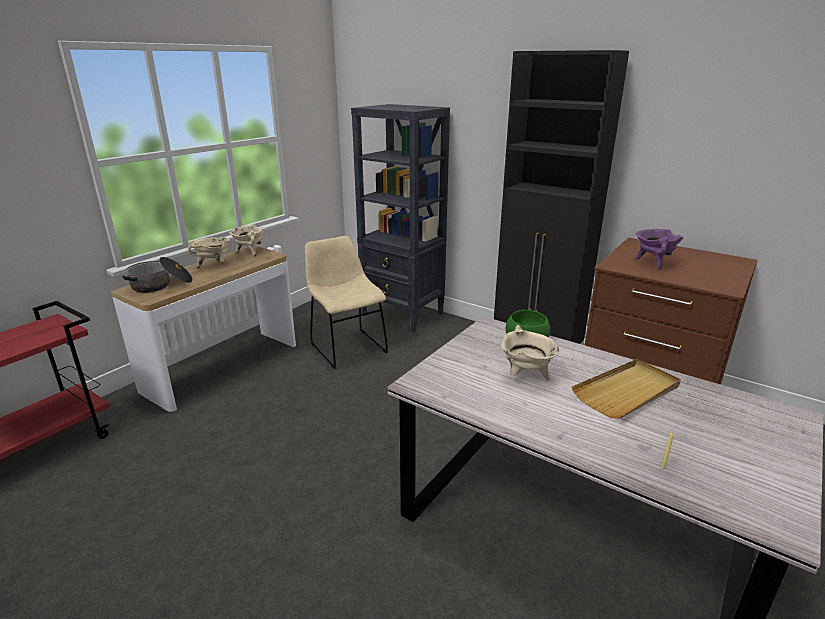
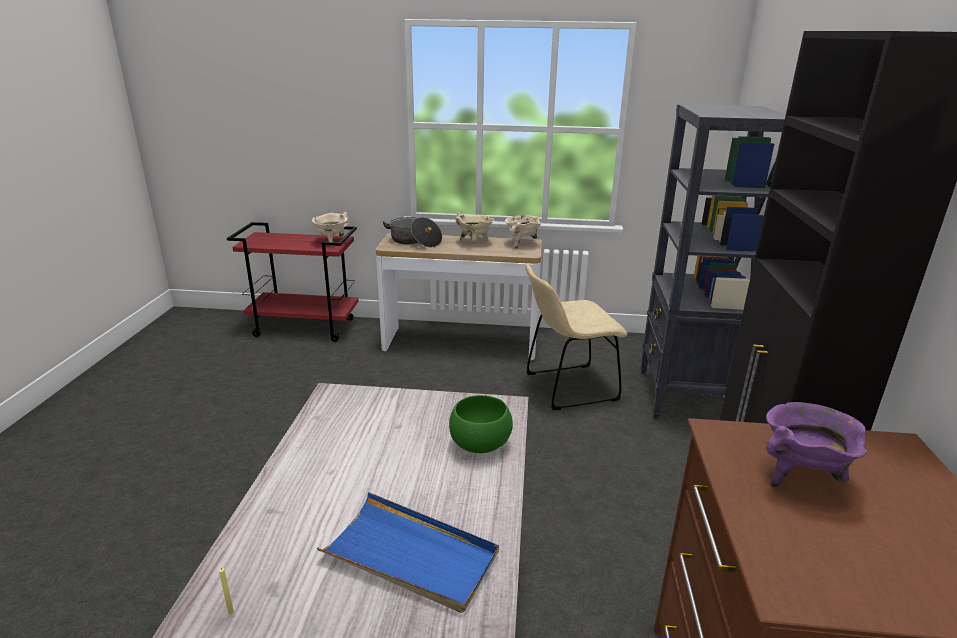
camera: 60 degrees right, 0 degrees up
beige chair [305,236,388,369] -> beige chair turned 135 degrees counterclockwise [525,264,627,410]
beige cooking pot [501,325,559,381] -> beige cooking pot moved to [312,212,349,246]
beige tray [572,359,681,419] -> blue tray [317,492,499,613]

